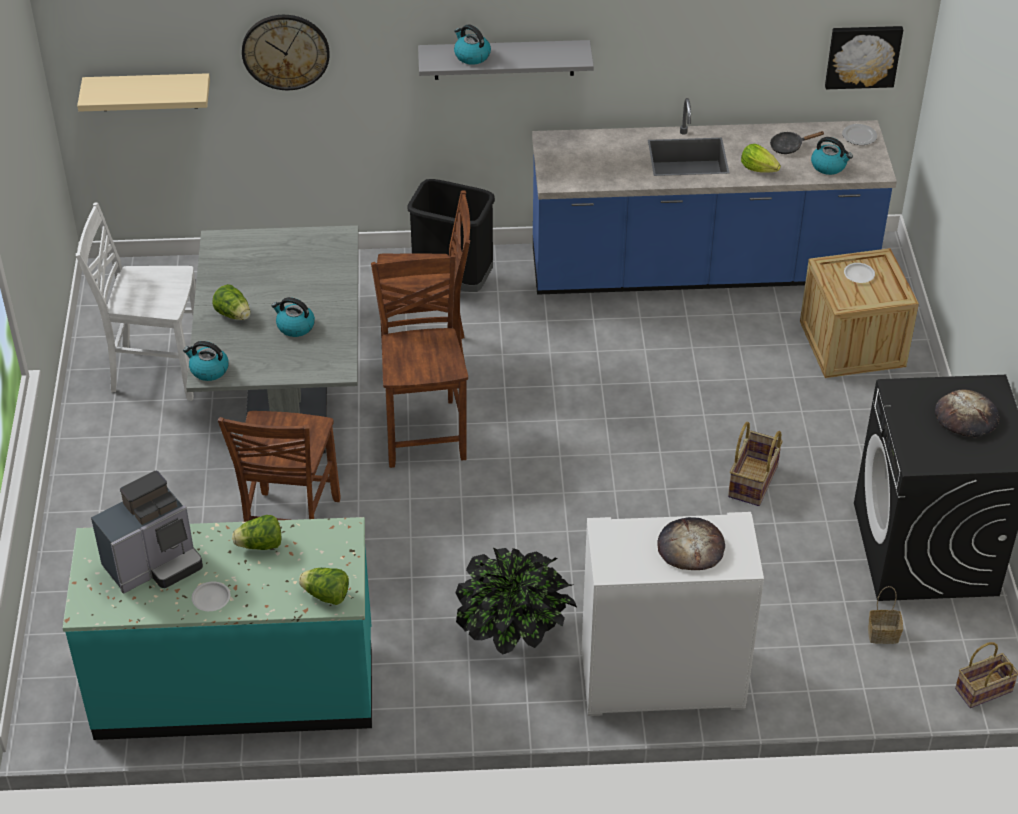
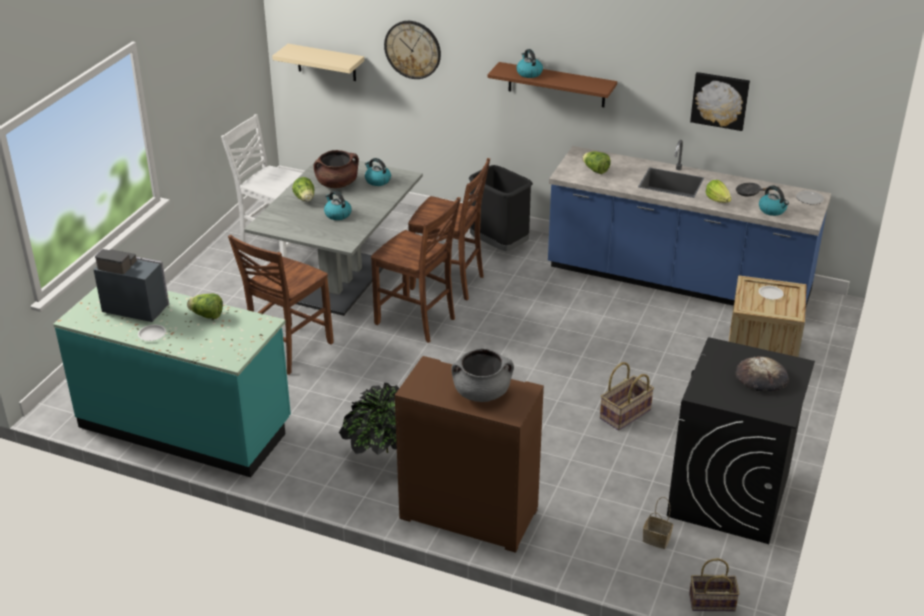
camera: 25 degrees right, 10 degrees down
coffee machine [91,471,203,593] -> coffee machine turned 150 degrees counterclockwise [94,249,169,322]
kettle [183,341,229,381] -> kettle moved to [365,158,391,186]
lettuce [299,568,349,605] -> lettuce moved to [582,151,611,174]
brown chair [371,255,468,468] -> brown chair turned 105 degrees clockwise [371,197,461,343]
grey shelf [418,40,594,80] -> brown shelf [487,62,617,107]
white cabinet [581,512,764,716] -> brown cabinet [395,356,544,553]
bread [657,517,725,570] -> grey cooking pot [451,349,514,402]
picture [825,26,903,89] -> picture moved to [690,72,750,131]
none -> brown cooking pot [314,150,359,188]

